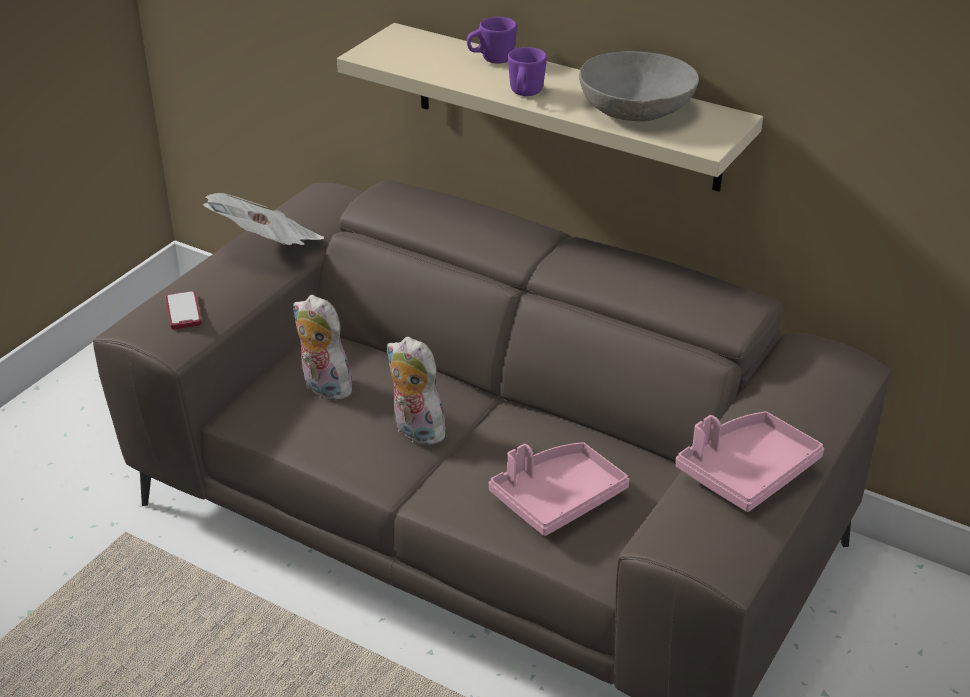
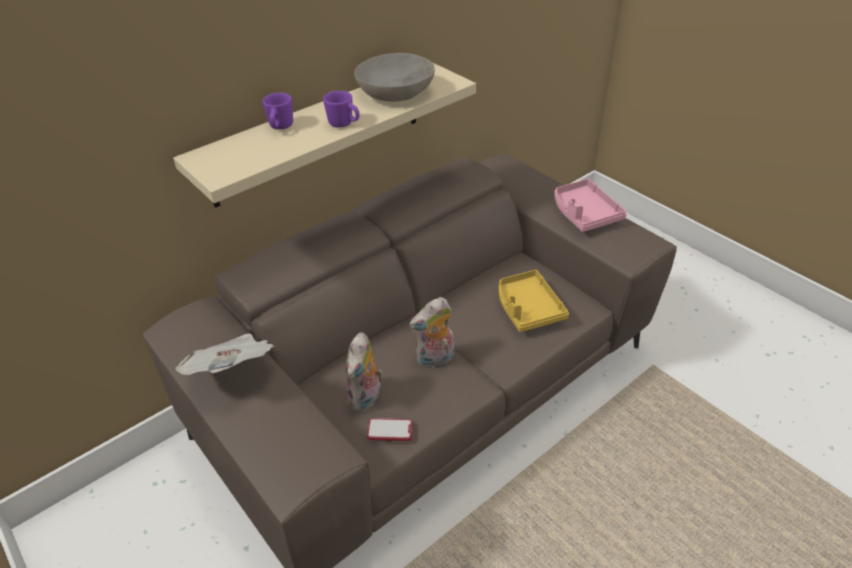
camera: 70 degrees left, 5 degrees up
phone [166,291,202,329] -> phone moved to [367,418,412,441]
plush toy [293,295,352,401] -> plush toy turned 45 degrees counterclockwise [345,333,383,412]
pink tray [489,442,630,536] -> yellow tray [499,270,569,332]

